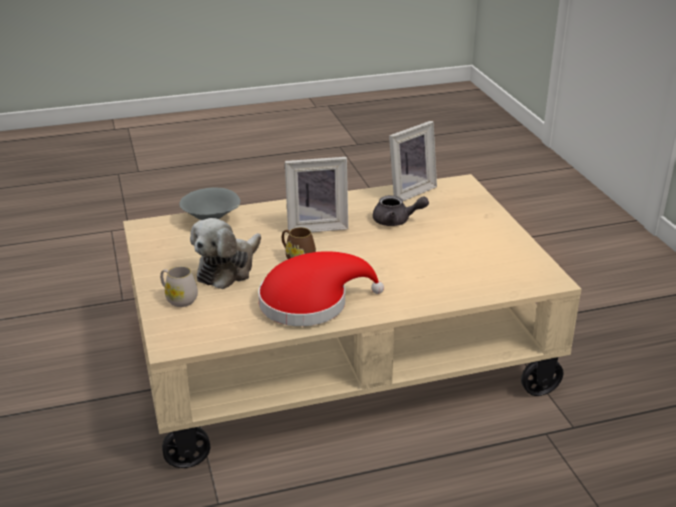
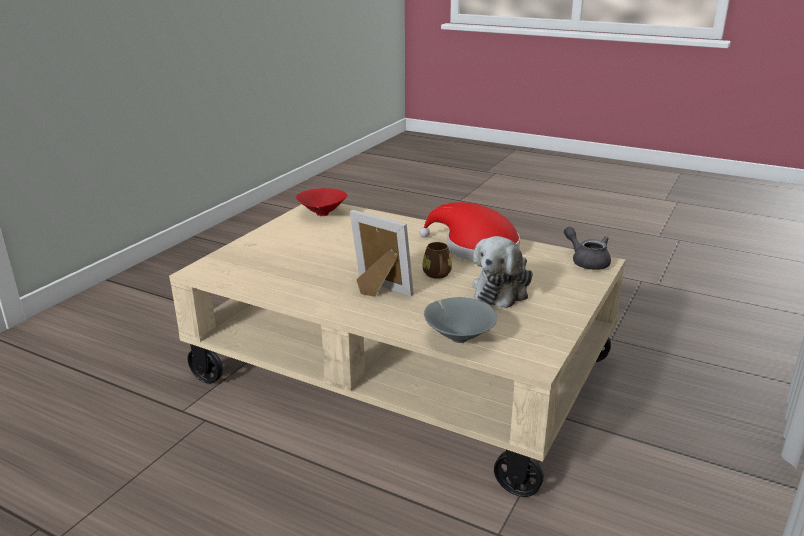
camera: 135 degrees left, 5 degrees down
white mug [160,266,198,307] -> none
plush toy [190,218,261,289] -> plush toy turned 135 degrees clockwise [472,236,533,308]
grey teapot [373,195,429,226] -> grey teapot moved to [564,227,611,270]
picture frame [389,121,437,201] -> none
none -> red bowl [296,188,347,216]

